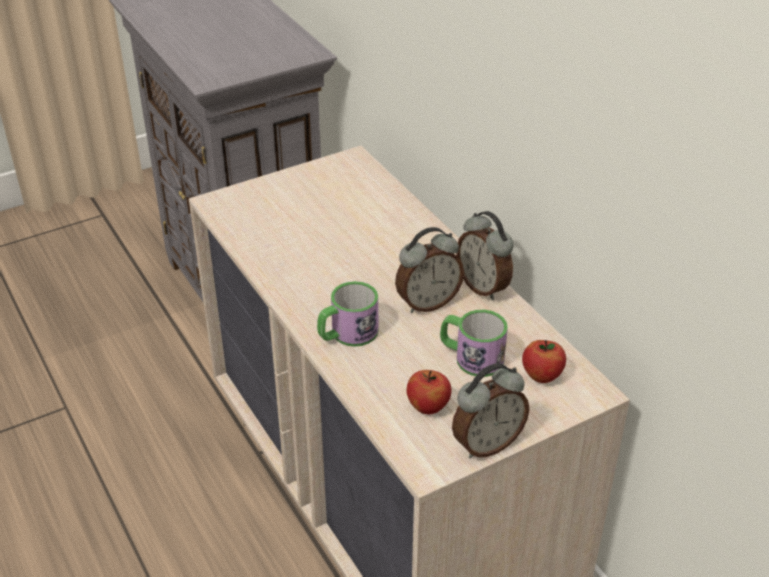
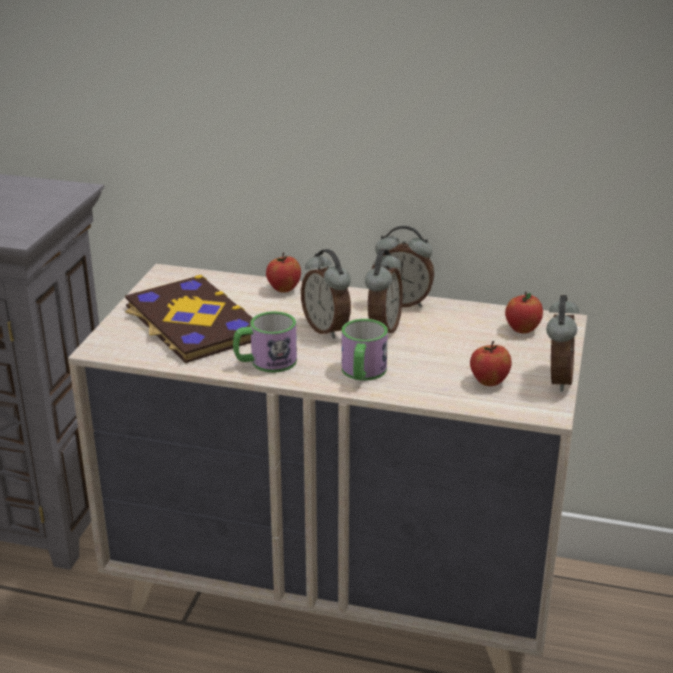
camera: 45 degrees left, 10 degrees down
mug [440,310,508,377] -> mug moved to [233,311,297,373]
none -> book [125,274,252,363]
none -> apple [266,252,301,293]
none -> alarm clock [301,249,351,339]

